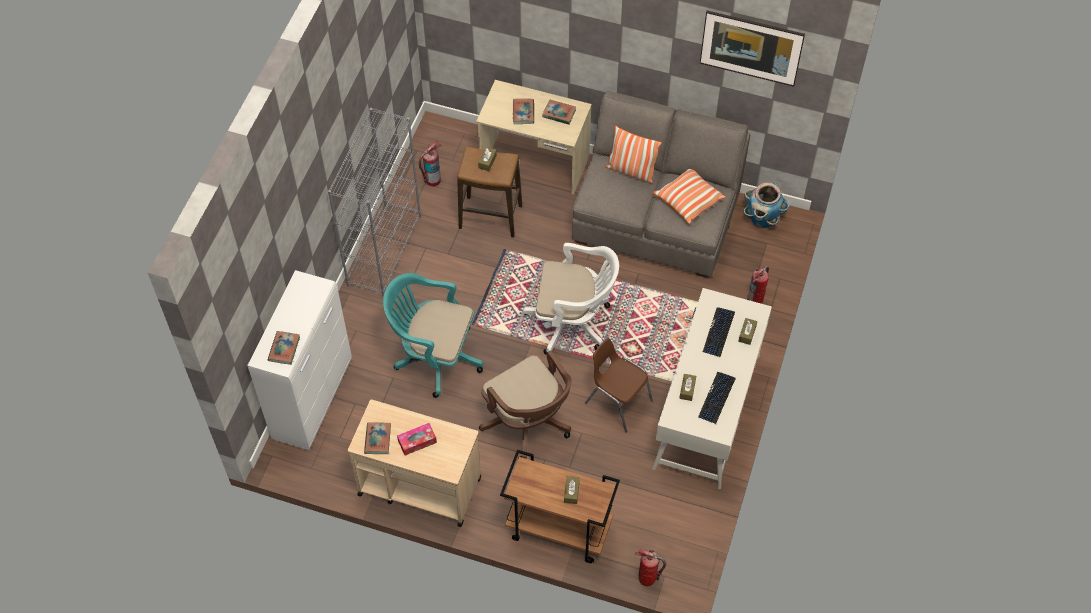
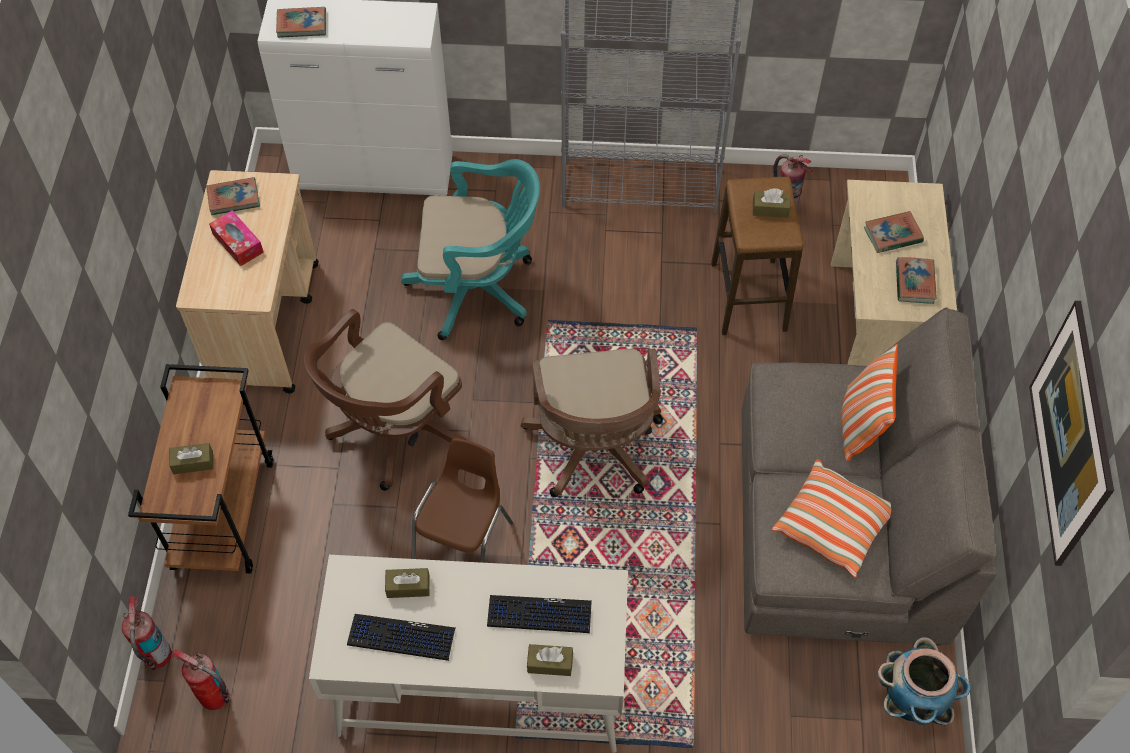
camera: 75 degrees right, 0 degrees up
turquoise office chair [383,273,483,398] -> turquoise office chair turned 90 degrees clockwise [401,159,540,340]
white office chair [523,243,619,355] -> brown office chair [521,348,663,497]
fire extinguisher [747,266,769,304] -> fire extinguisher moved to [171,649,230,710]

